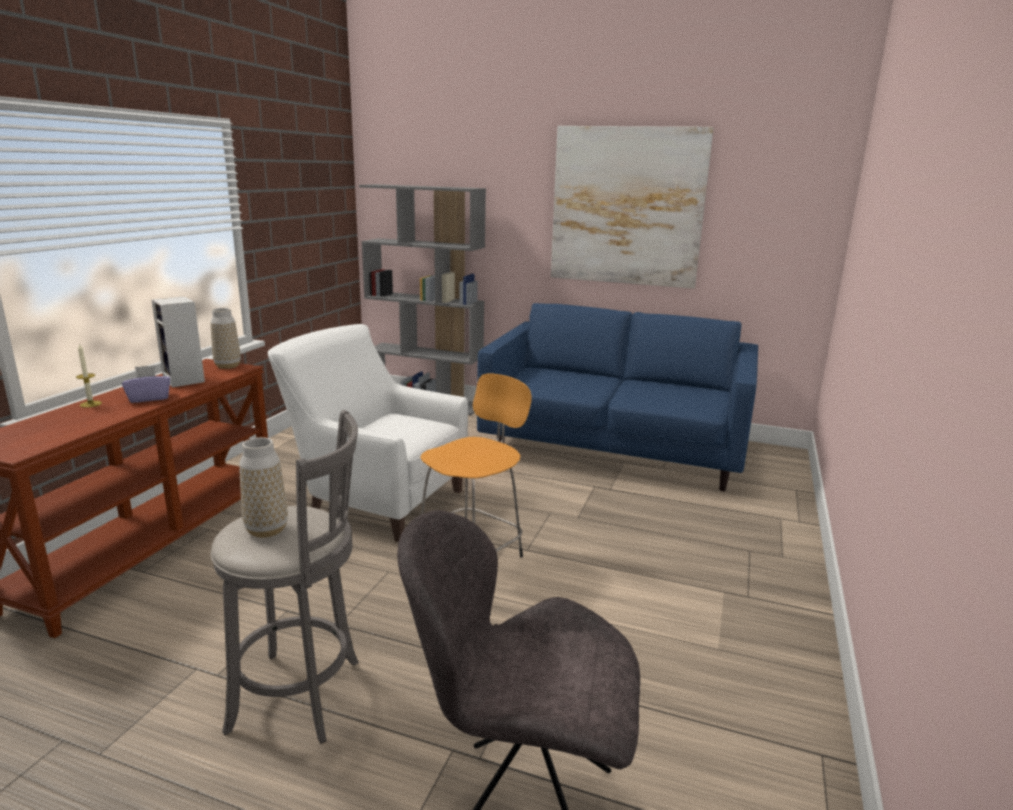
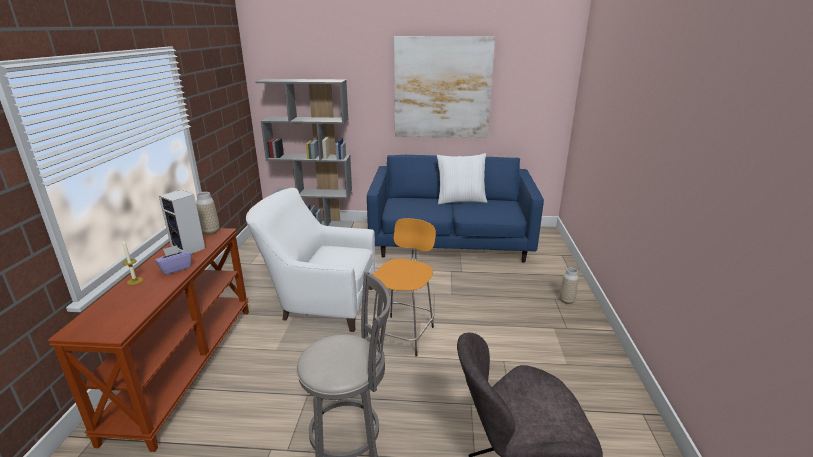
camera: 15 degrees left, 5 degrees up
vase [239,437,288,538] -> vase moved to [559,268,578,304]
none -> white pillow [437,153,487,204]

